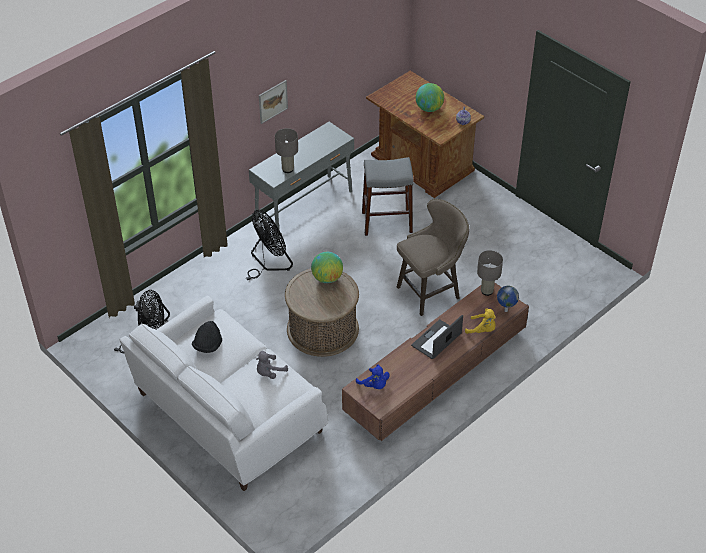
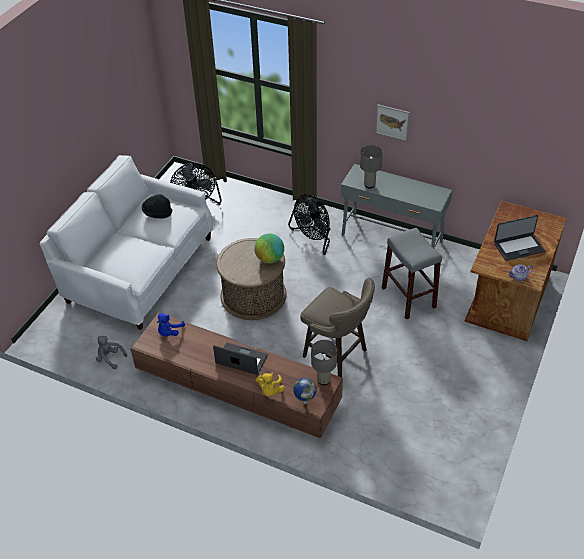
camera: 70 degrees right, 0 degrees up
black fan [246,210,293,280] -> black fan turned 105 degrees clockwise [288,194,330,255]
grey plush toy [256,351,288,379] -> grey plush toy moved to [96,336,127,369]
globe [416,83,444,112] -> laptop [494,215,545,261]

